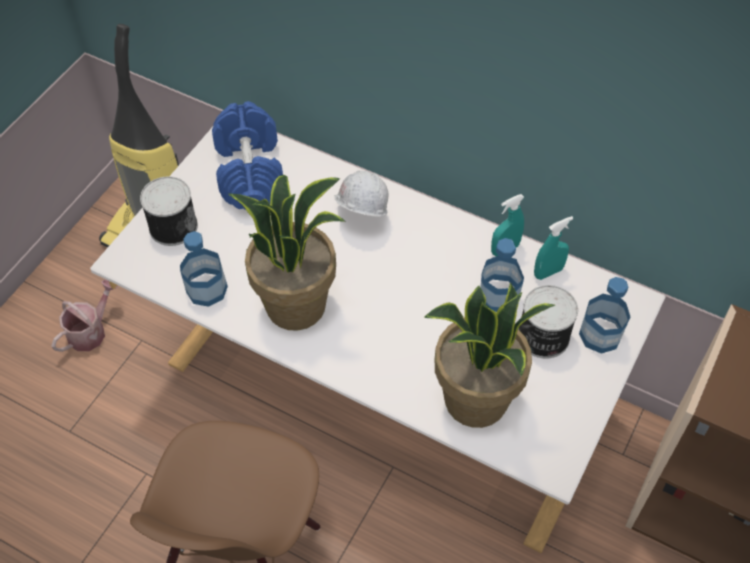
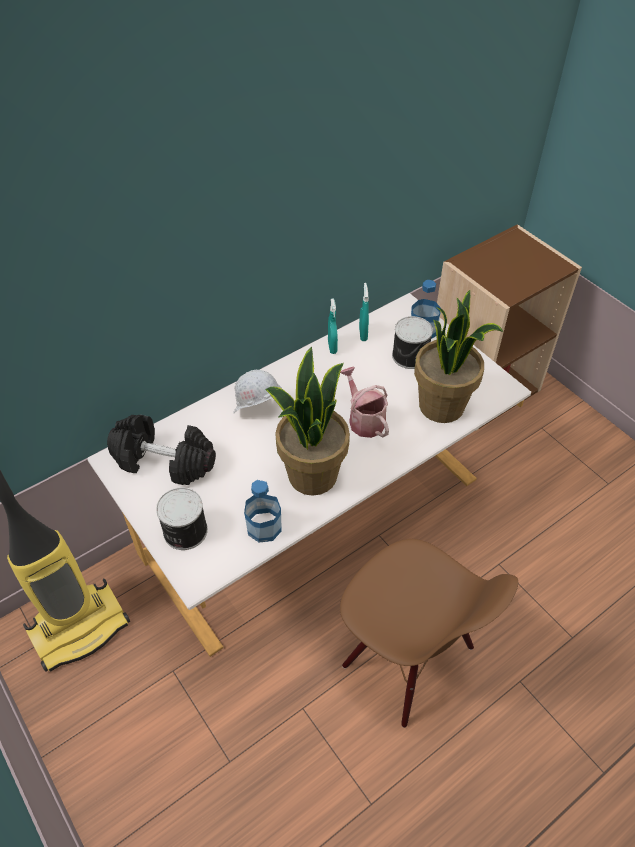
camera: 65 degrees left, 5 degrees down
watering can [52,280,118,352] -> watering can moved to [340,367,389,438]
blue dumbbell [212,101,283,210] -> black dumbbell [107,415,216,485]
bottle [480,238,524,312] -> none

